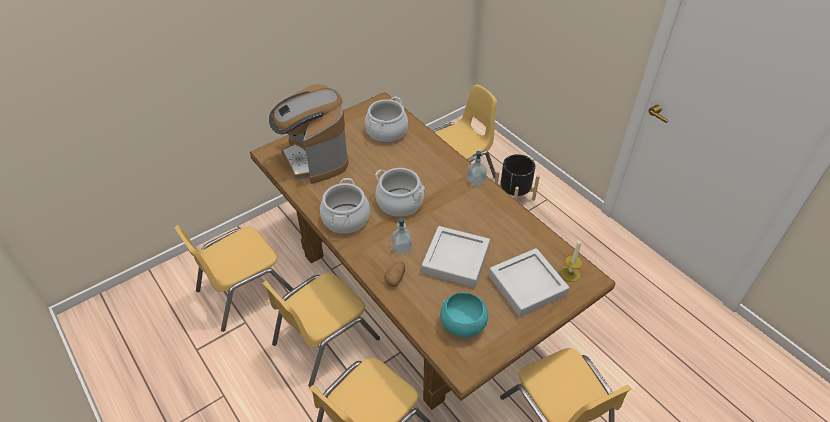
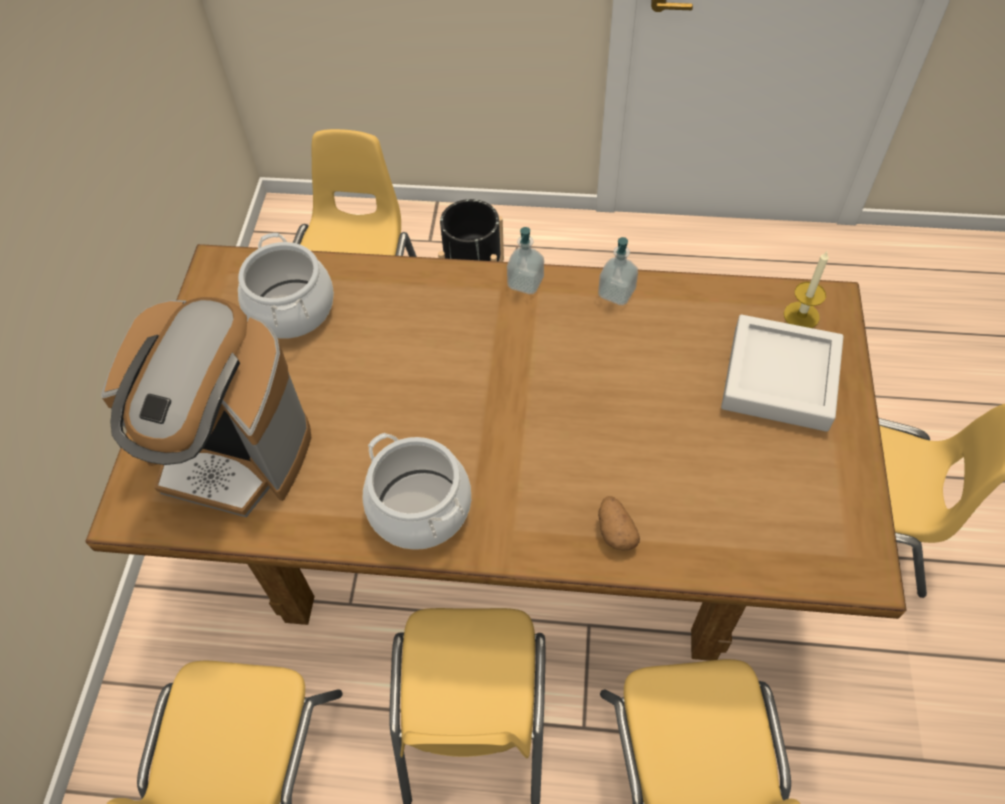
camera: 45 degrees left, 10 degrees up
cooking pot [375,168,425,217] -> none
soap dispenser [392,218,412,255] -> soap dispenser moved to [598,237,638,305]
grey tray [422,226,490,288] -> none
turquoise bowl [440,293,488,338] -> none

